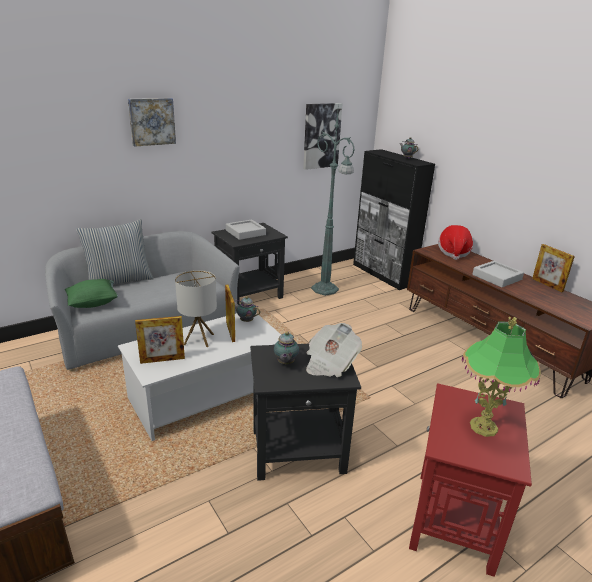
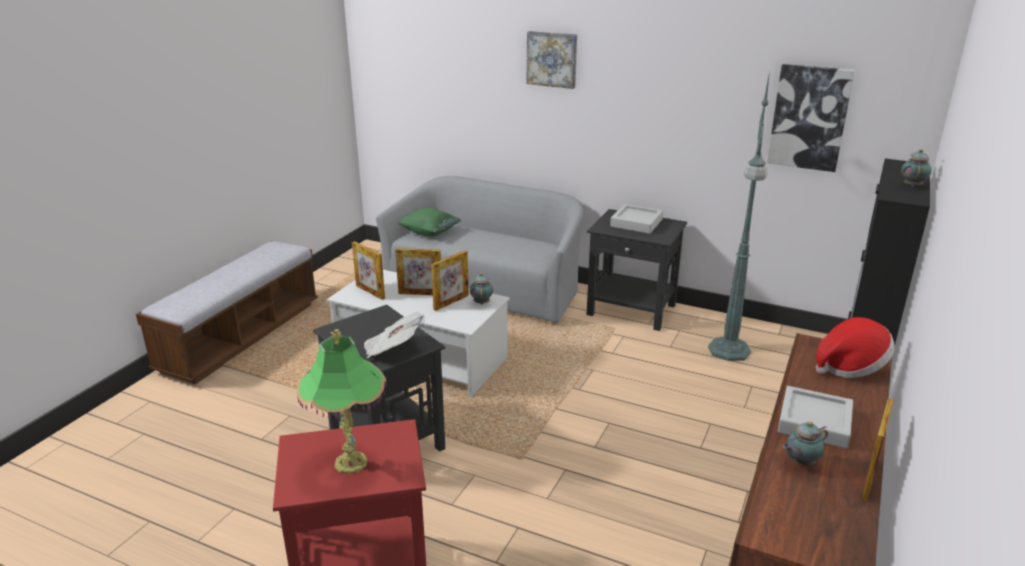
camera: 60 degrees right, 0 degrees up
pillow [76,219,154,285] -> none
table lamp [175,270,217,347] -> picture frame [395,248,441,295]
teapot [274,331,299,364] -> teapot moved to [783,422,828,466]

